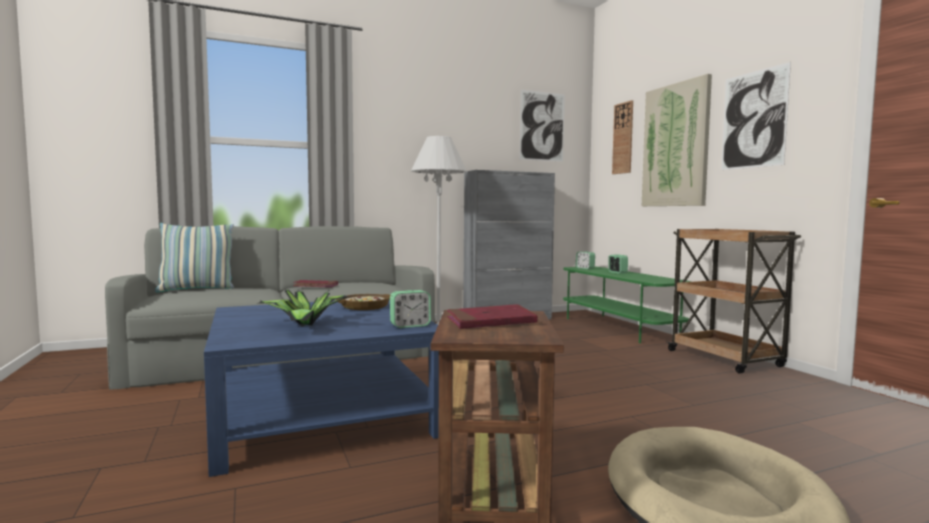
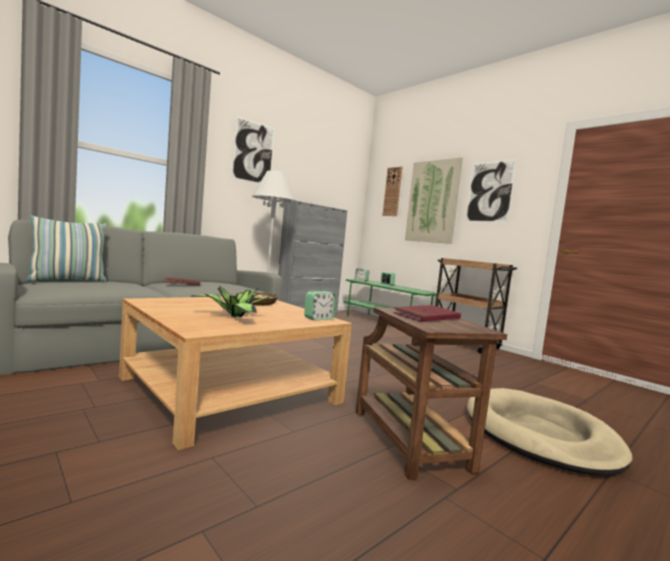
camera: 20 degrees left, 0 degrees up
blue coffee table [204,300,439,477] -> beige coffee table [119,297,352,450]
picture [520,90,565,162] -> picture moved to [231,115,275,184]

